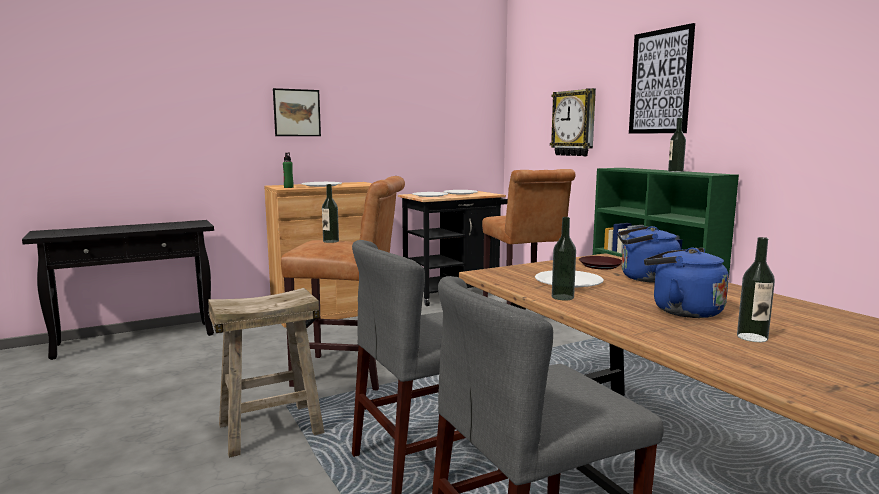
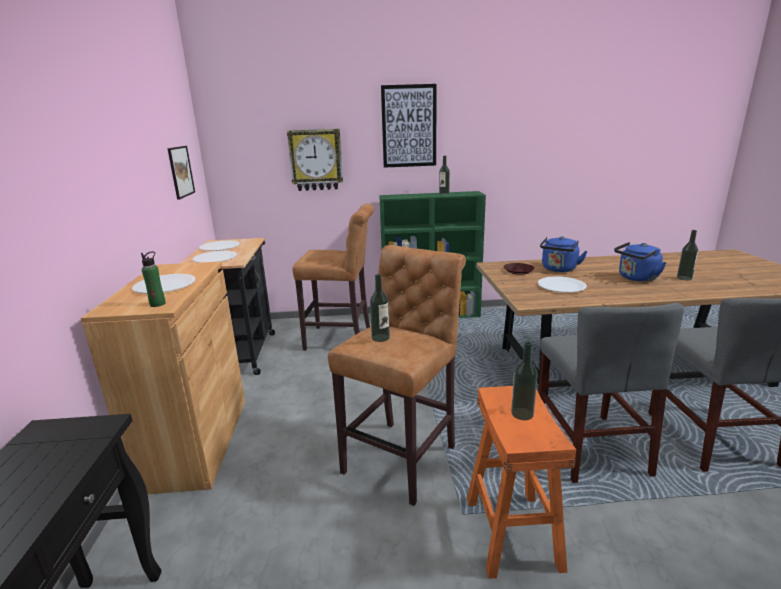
camera: 65 degrees left, 10 degrees up
beige stool [208,288,325,458] -> orange stool [467,386,576,579]
picture [273,88,321,136] -> picture moved to [167,146,195,200]
bottle [552,217,576,300] -> bottle moved to [511,342,538,420]

